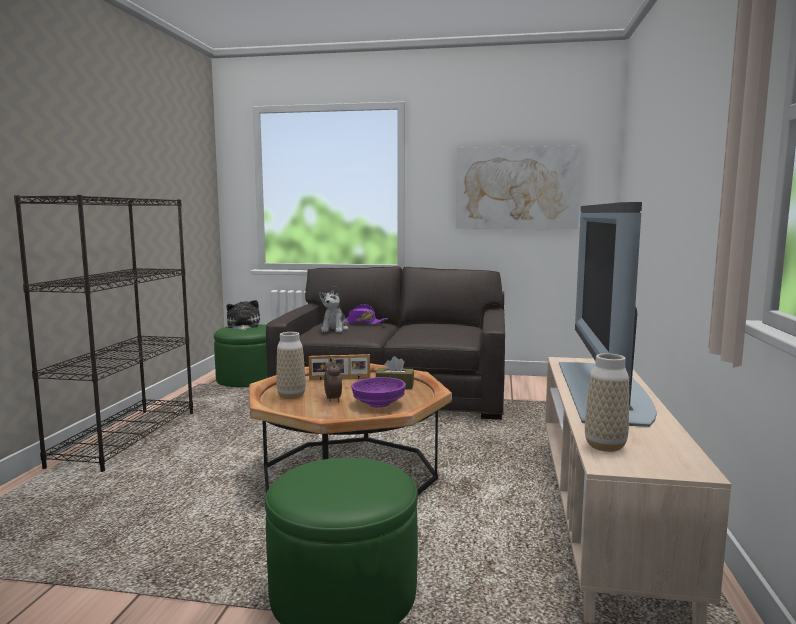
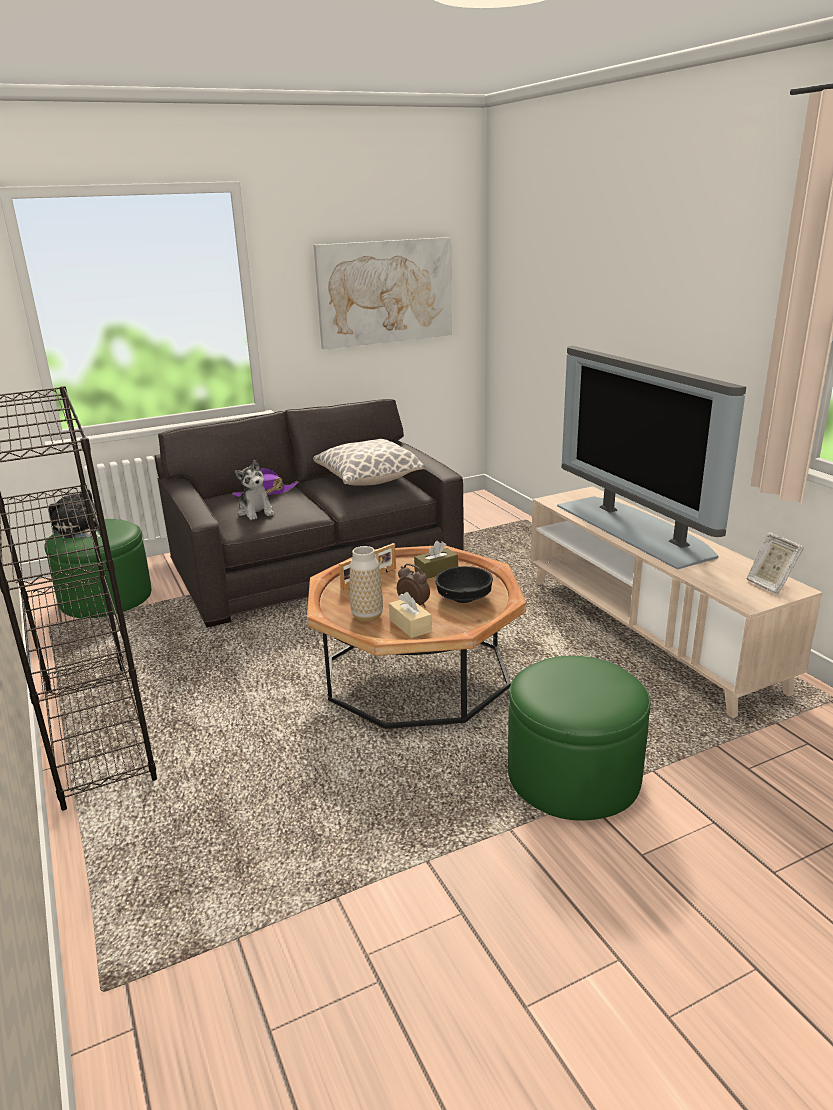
camera: 35 degrees left, 15 degrees up
purple bowl [351,377,406,408] -> black bowl [435,566,493,603]
vase [585,353,629,452] -> none
none -> pillow [313,439,425,486]
none -> beige tissue box [389,592,432,638]
none -> picture frame [746,532,804,595]

